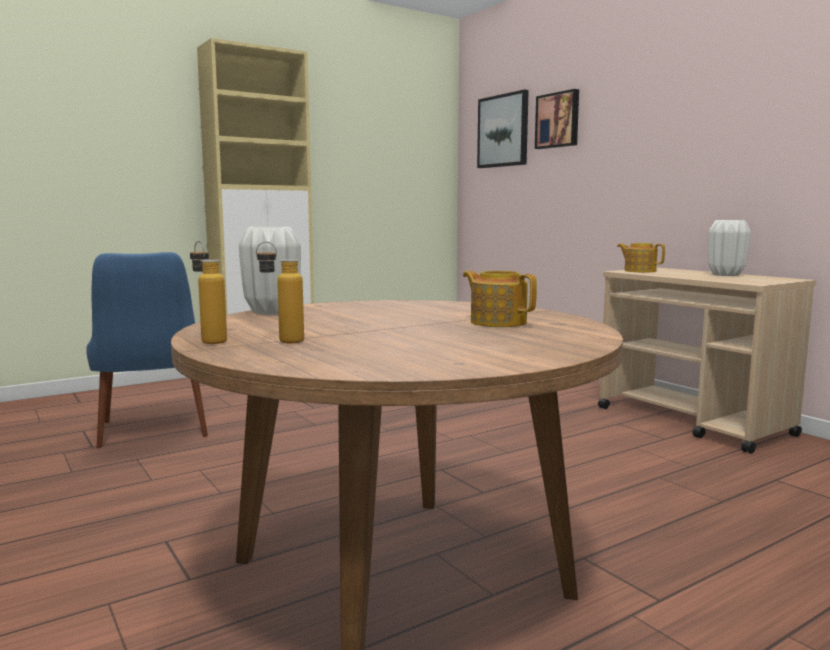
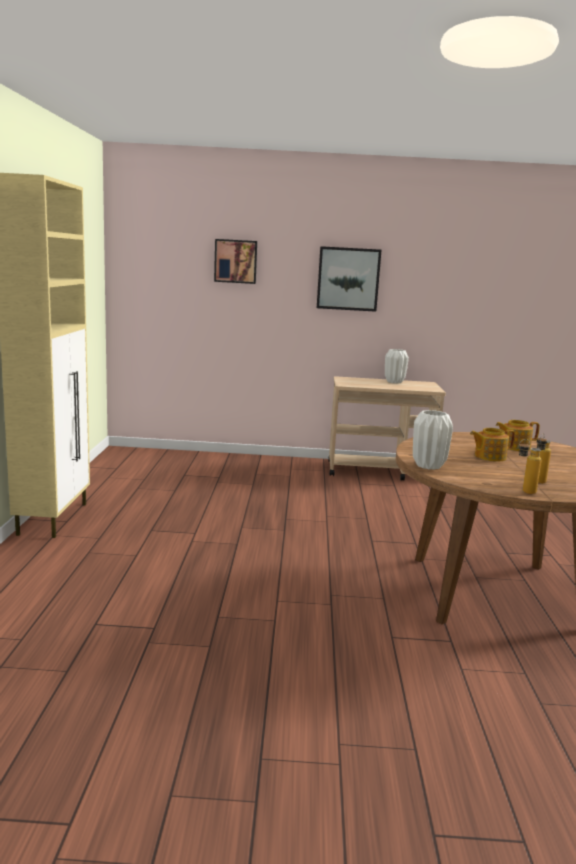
camera: 55 degrees left, 5 degrees up
blue chair [86,252,208,448] -> none
picture [477,89,529,168] -> picture moved to [317,246,382,312]
teapot [617,243,665,273] -> teapot moved to [470,428,515,462]

